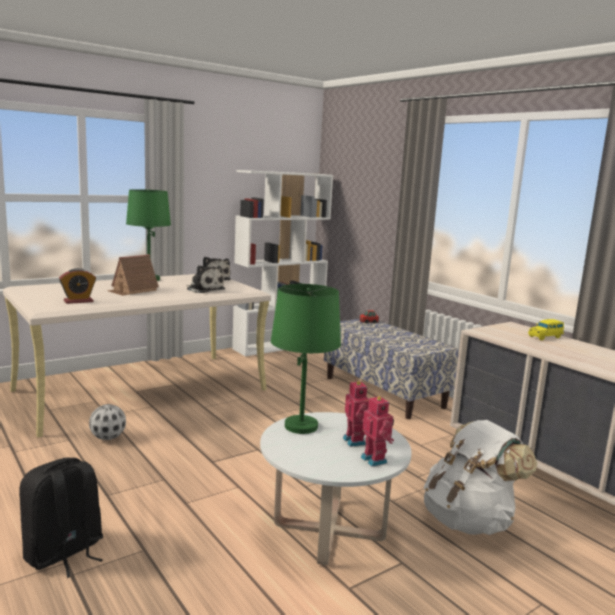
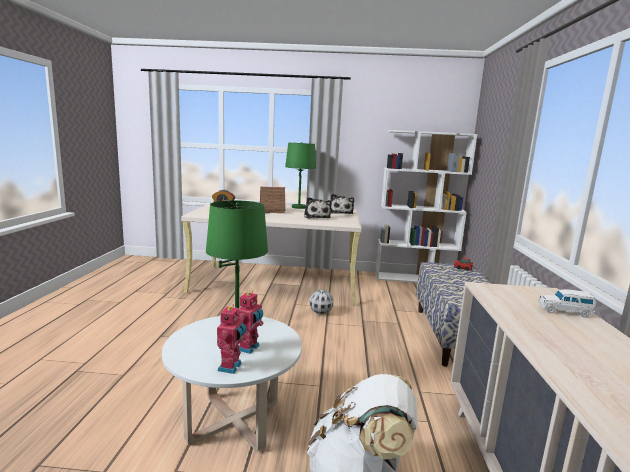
camera: 40 degrees right, 0 degrees up
black backpack [19,458,104,578] -> none
football [89,404,126,440] -> football moved to [309,289,334,314]
yellow toy car [528,319,564,340] -> white toy car [538,289,596,318]

